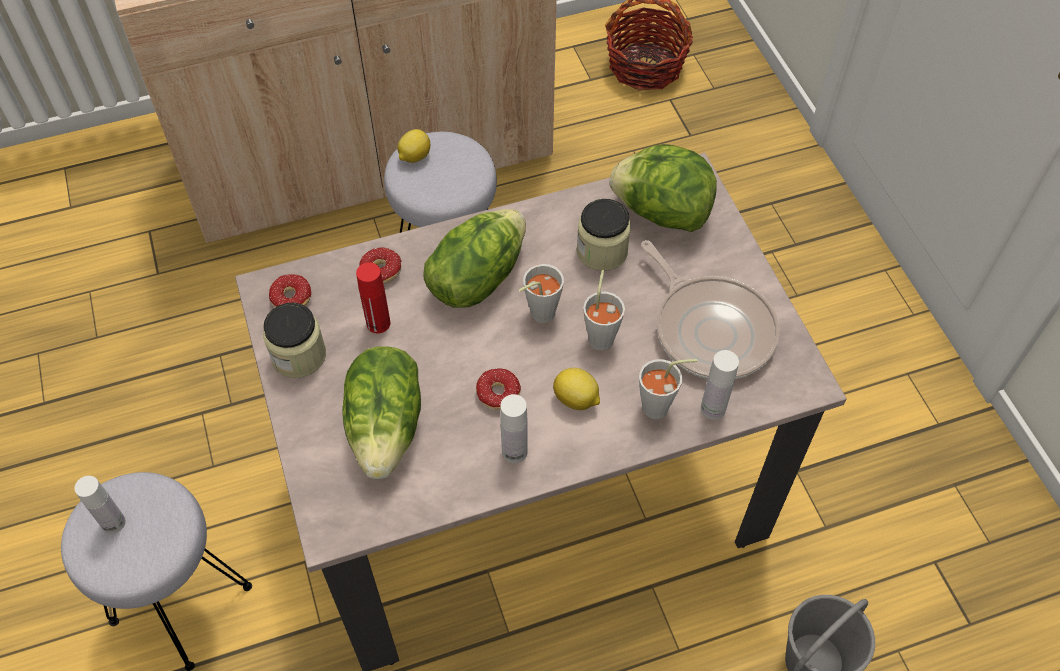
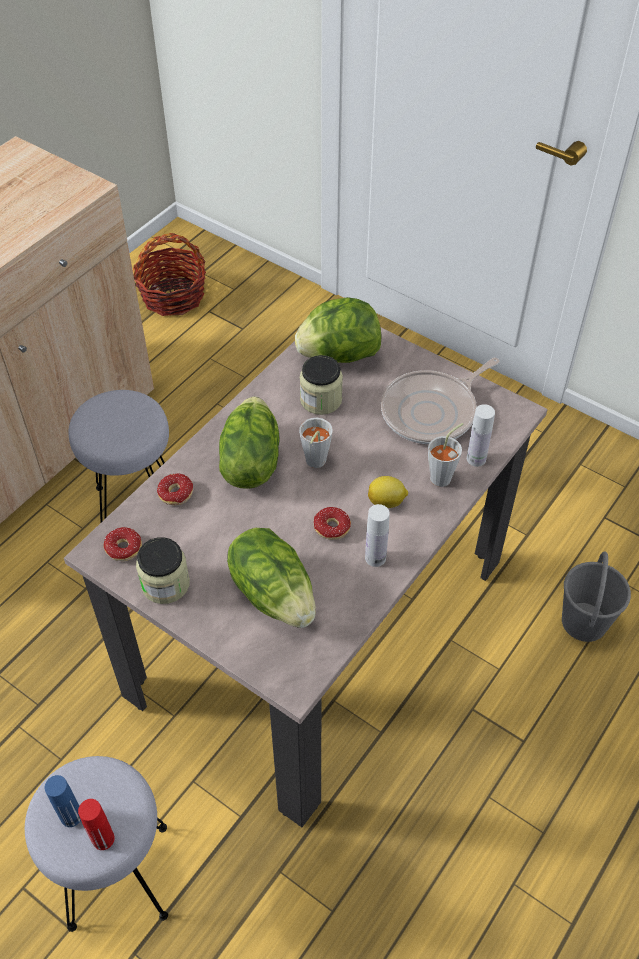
camera: 35 degrees left, 5 degrees down
white bottle [74,476,126,534] -> blue bottle [45,775,81,827]
red bottle [356,262,390,333] -> red bottle moved to [78,799,115,850]
lemon [397,129,430,163] -> none
grey cup [583,270,625,351] -> none
frying pan [641,240,780,379] -> frying pan turned 120 degrees clockwise [381,357,500,444]

